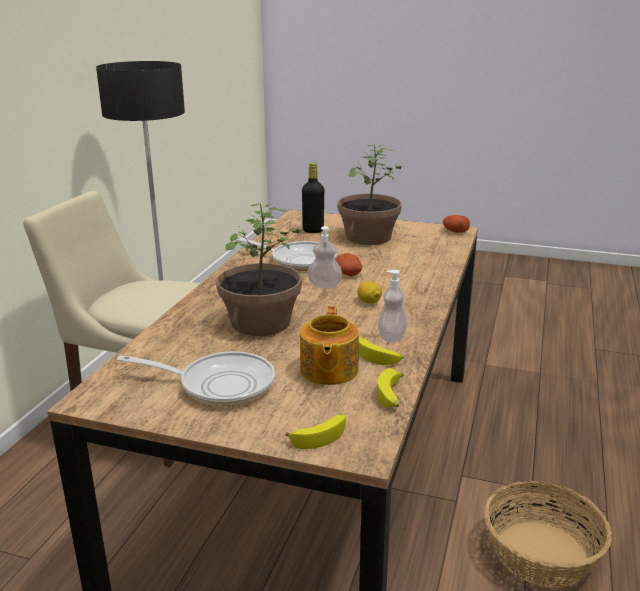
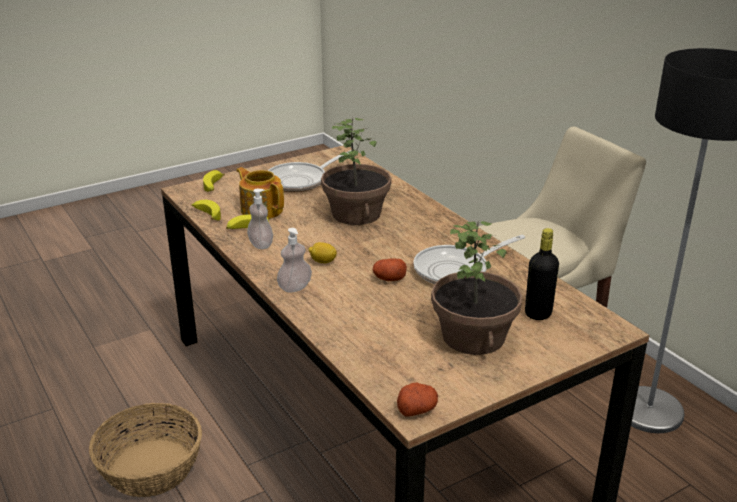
camera: 130 degrees right, 5 degrees up
soap dispenser [307,226,342,288] -> soap dispenser moved to [277,228,312,293]

